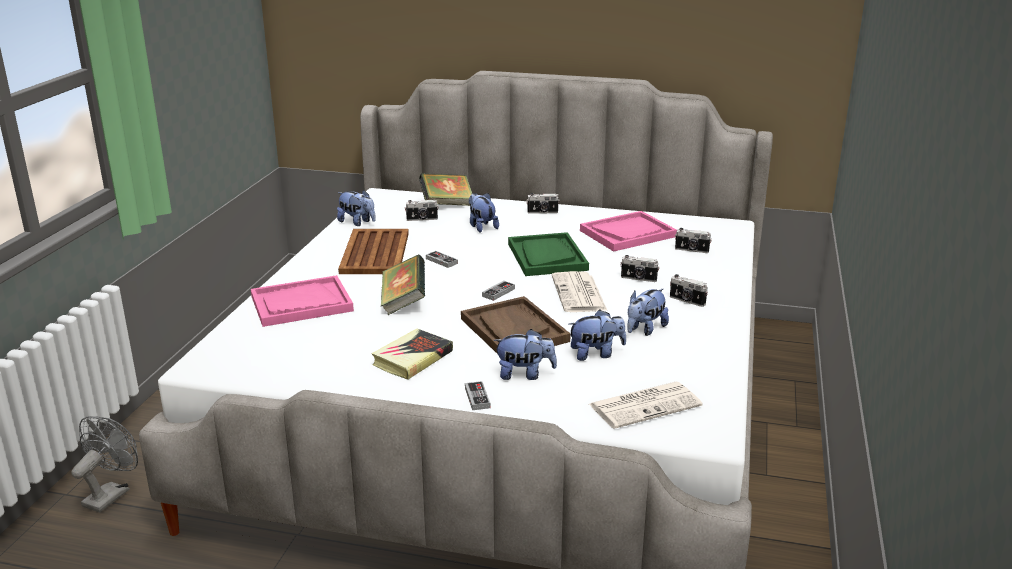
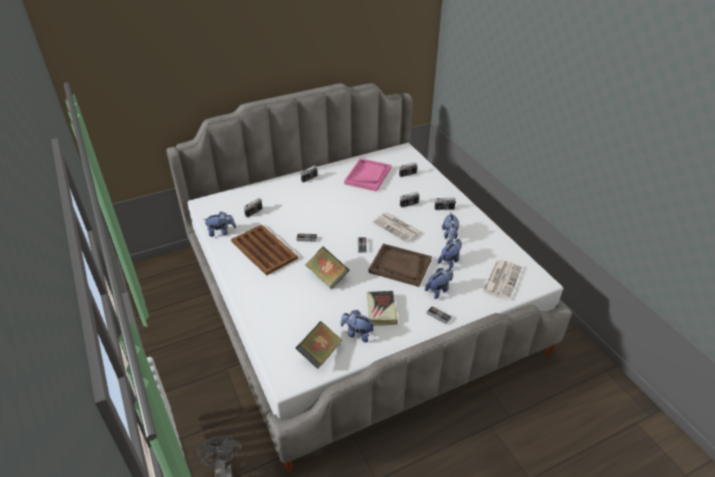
camera: 40 degrees left, 15 degrees up
pink tray [251,275,354,327] -> none
book [419,173,472,206] -> book moved to [296,321,343,369]
plush toy [469,193,499,233] -> plush toy moved to [341,310,374,342]
green tray [508,232,589,276] -> none

